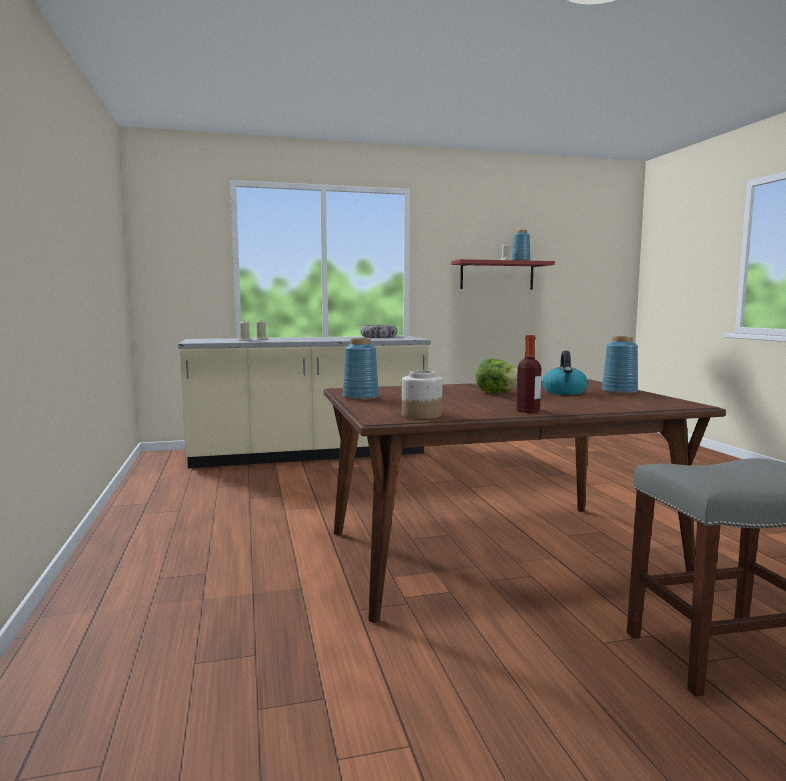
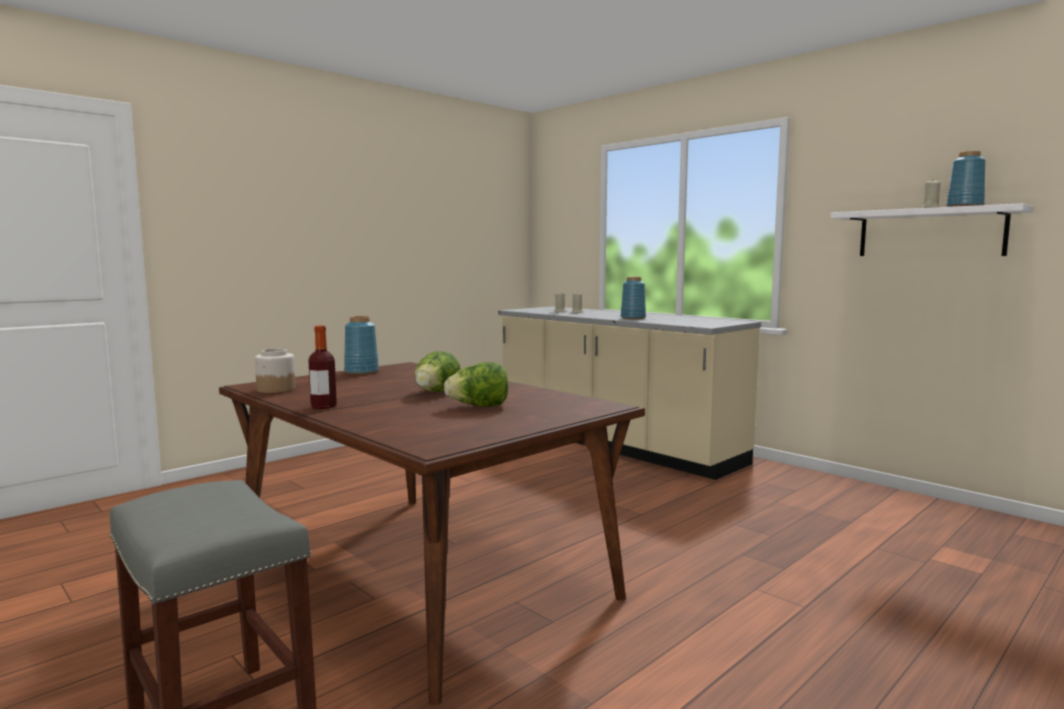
camera: 60 degrees right, 0 degrees up
bowl [360,325,397,338] -> none
red shelf [451,259,555,289] -> white shelf [830,203,1034,256]
kettle [542,351,588,395] -> lettuce [444,362,508,407]
blue vase [602,336,638,394] -> blue vase moved to [621,277,646,319]

